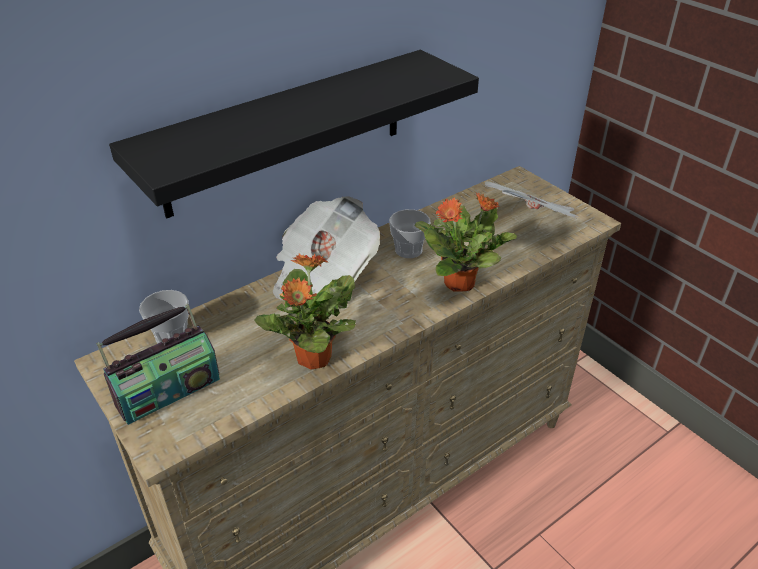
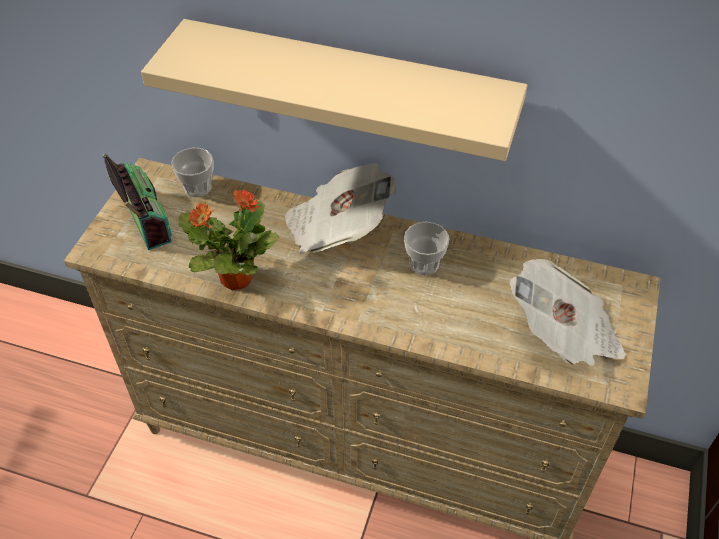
camera: 55 degrees right, 10 degrees up
radio [96,304,220,425] -> radio turned 135 degrees counterclockwise [103,154,172,250]
black shelf [109,50,479,218] -> beige shelf [141,19,528,161]
potted plant [415,193,517,292] -> none

